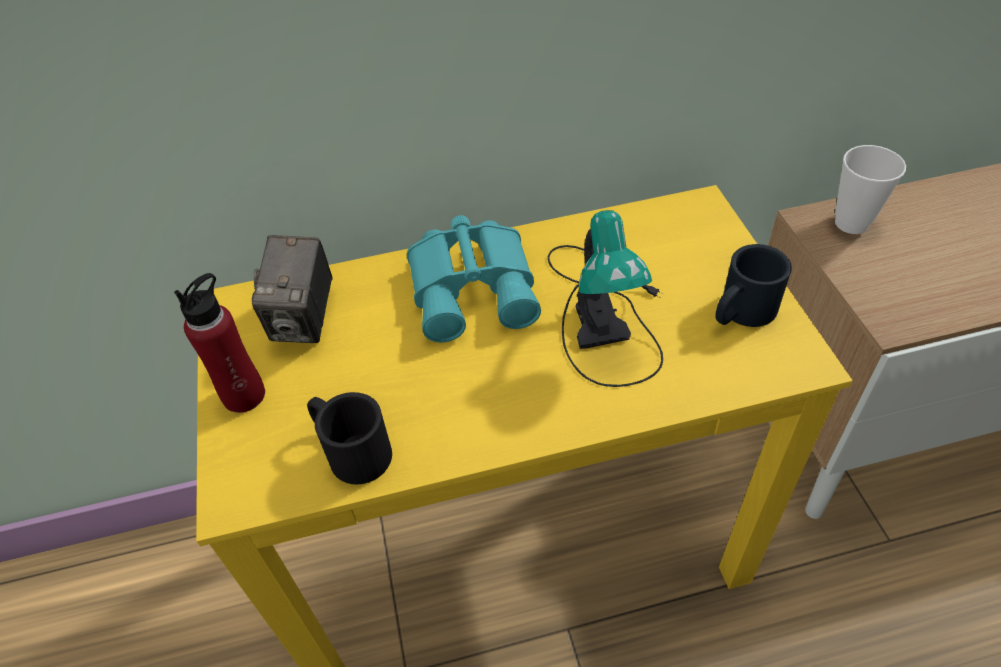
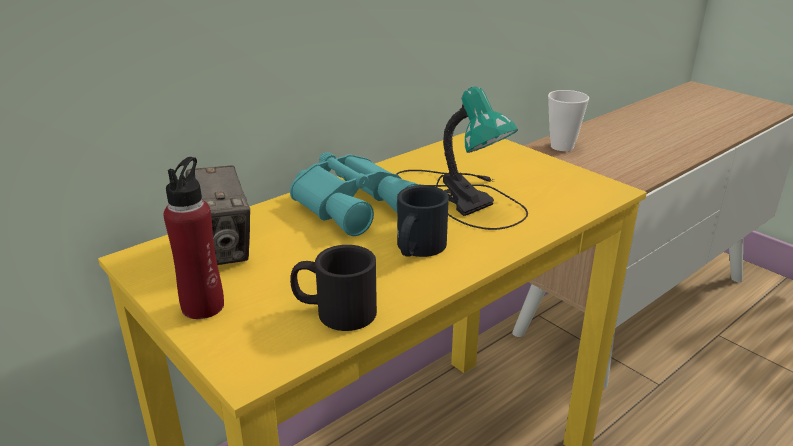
camera: 30 degrees left, 20 degrees down
black mug [715,244,792,327] -> black mug moved to [397,185,449,257]

